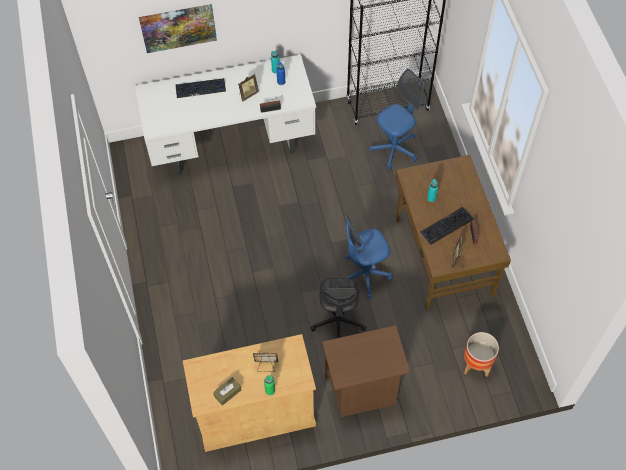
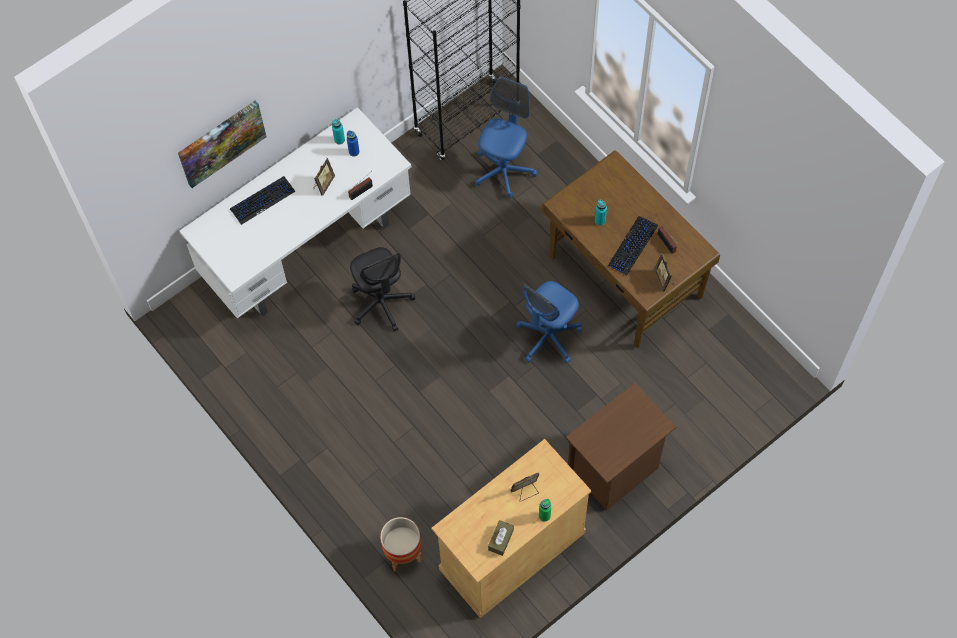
camera: 25 degrees left, 5 degrees up
black office chair [311,278,366,338] -> black office chair moved to [350,247,415,331]
planter [464,332,499,377] -> planter moved to [380,517,422,572]

